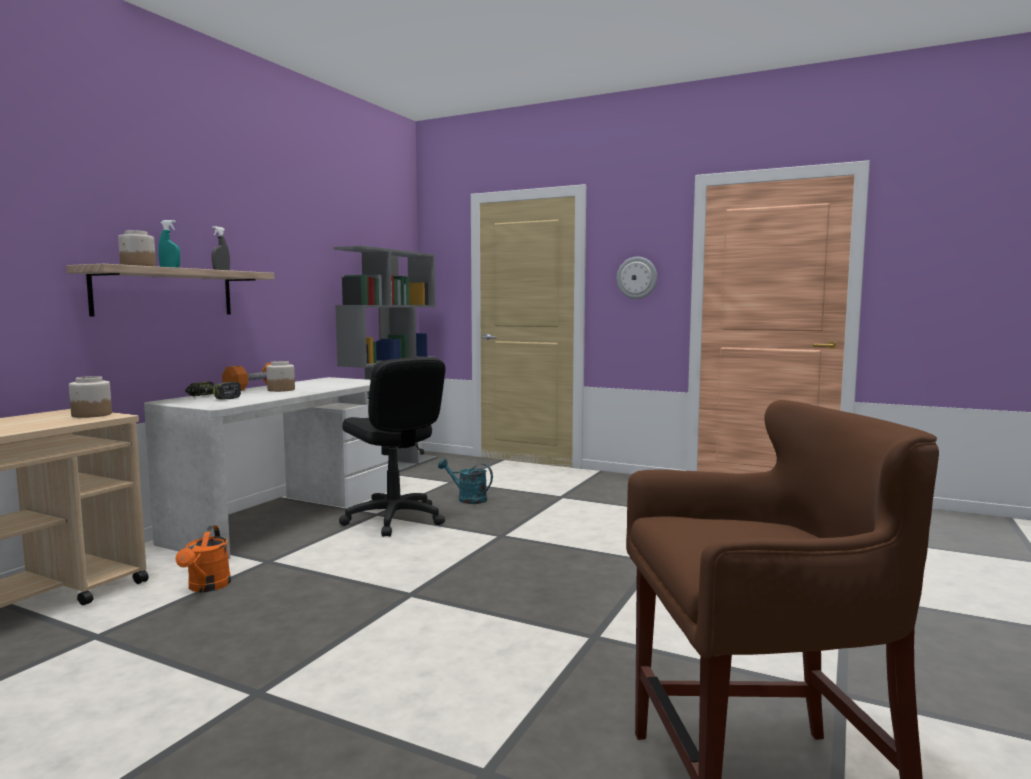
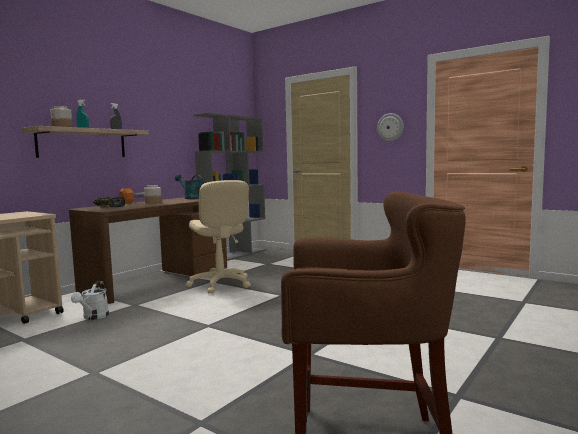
camera: 10 degrees right, 0 degrees up
jar [69,376,112,418] -> none
white desk [144,377,388,559] -> brown desk [69,197,227,304]
orange watering can [176,525,231,592] -> white watering can [71,281,109,320]
black office chair [339,357,446,536] -> beige office chair [186,180,251,294]
turquoise watering can [438,458,493,504] -> turquoise watering can moved to [175,174,203,199]

